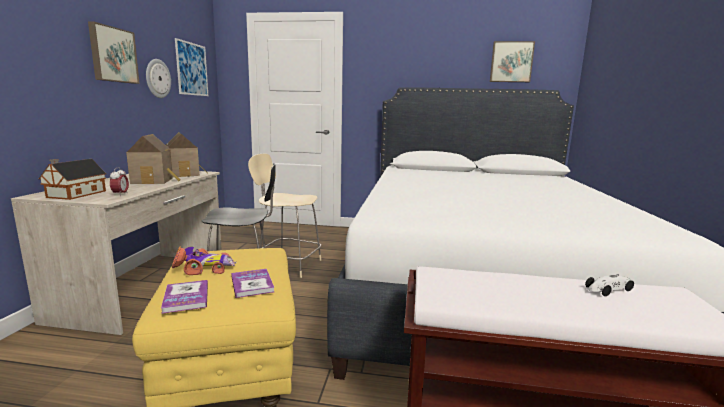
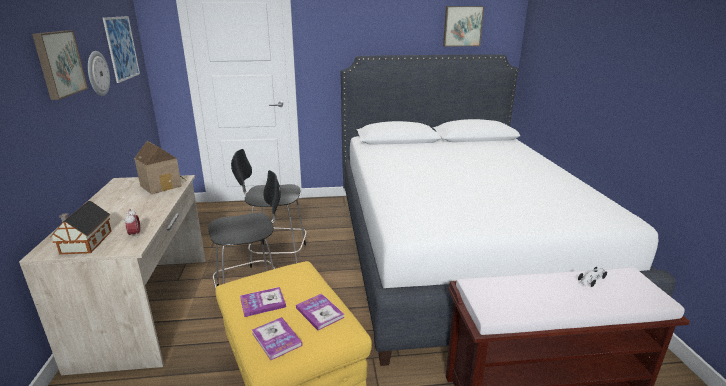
camera: 15 degrees left, 10 degrees up
toy house [126,134,180,184] -> none
toy car [172,247,236,275] -> book [240,287,286,317]
beige chair [248,154,321,278] -> black chair [231,149,307,268]

